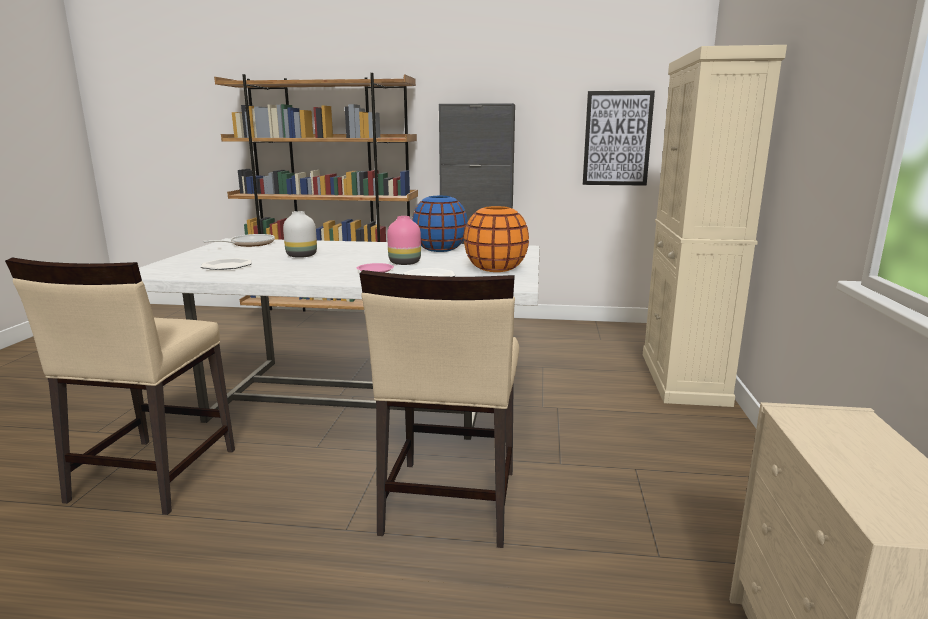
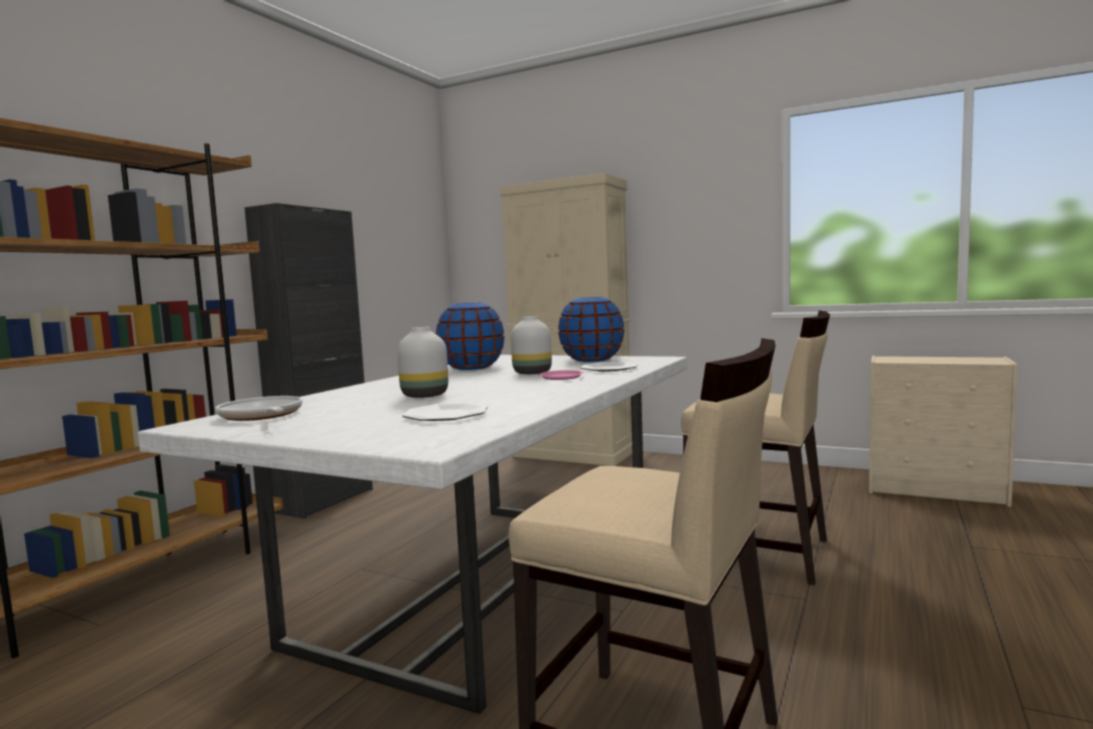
camera: 70 degrees left, 10 degrees down
pink vase [387,216,421,265] -> white vase [511,316,552,374]
orange vase [464,206,529,272] -> blue vase [558,297,624,362]
picture [583,91,655,186] -> none

